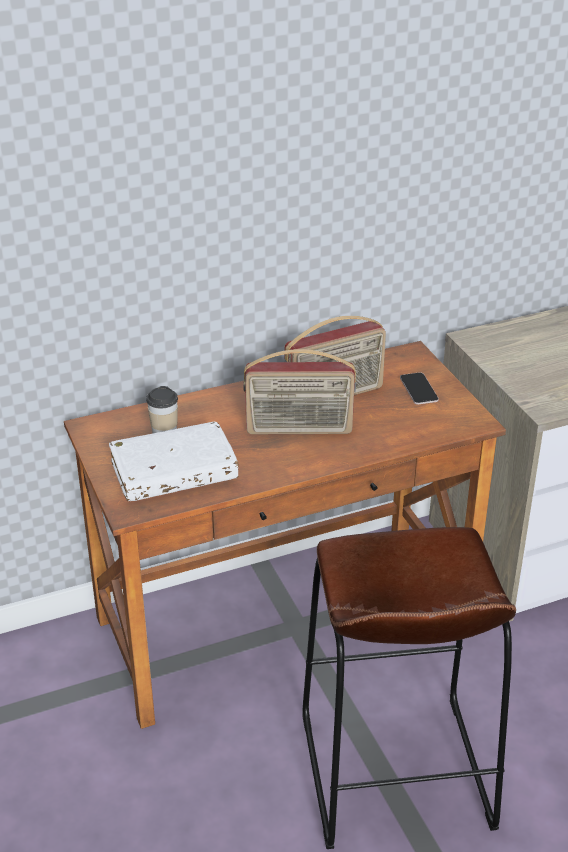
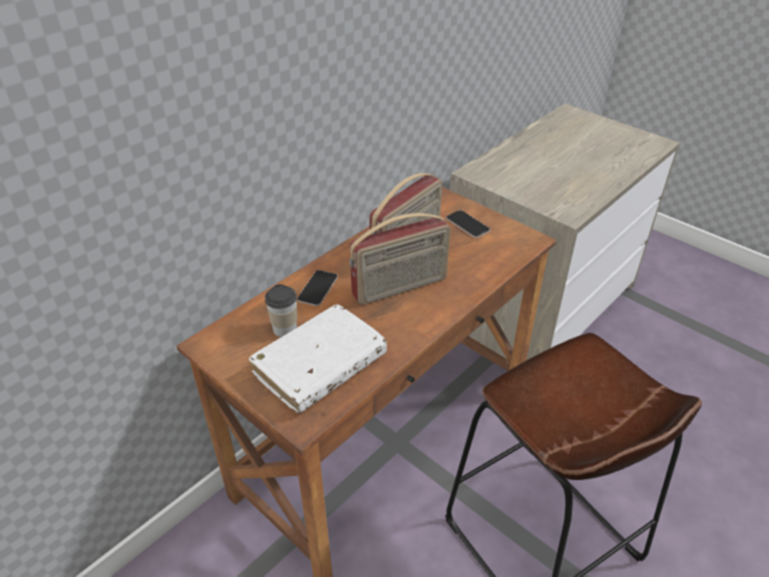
camera: 25 degrees left, 5 degrees up
none -> phone [297,270,338,306]

